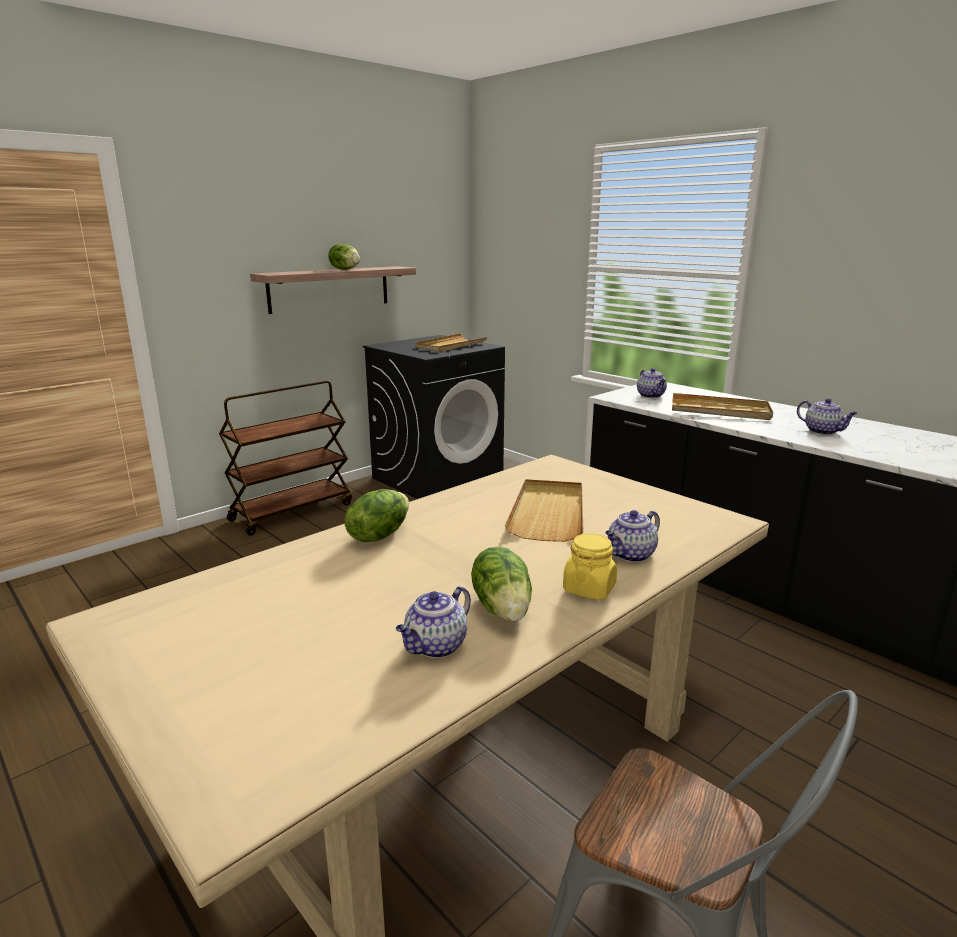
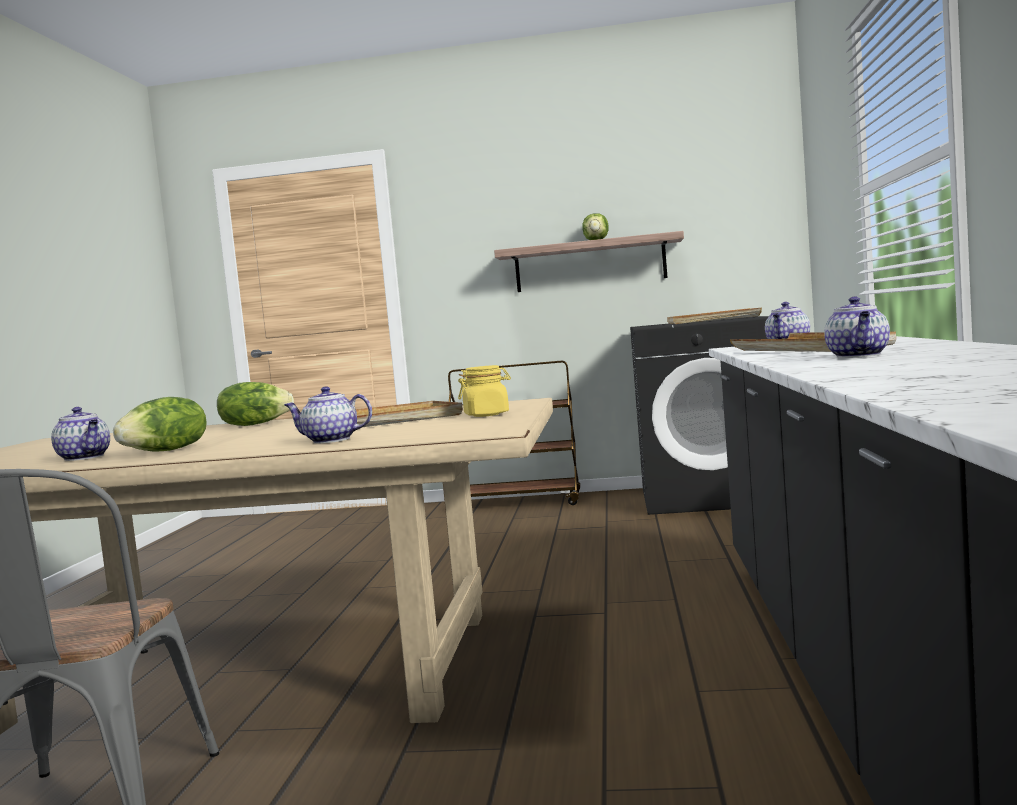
camera: 50 degrees right, 15 degrees down
teapot [396,586,471,658] -> teapot turned 135 degrees counterclockwise [51,407,110,461]
yellow jar [563,533,617,600] -> yellow jar moved to [458,365,511,417]

